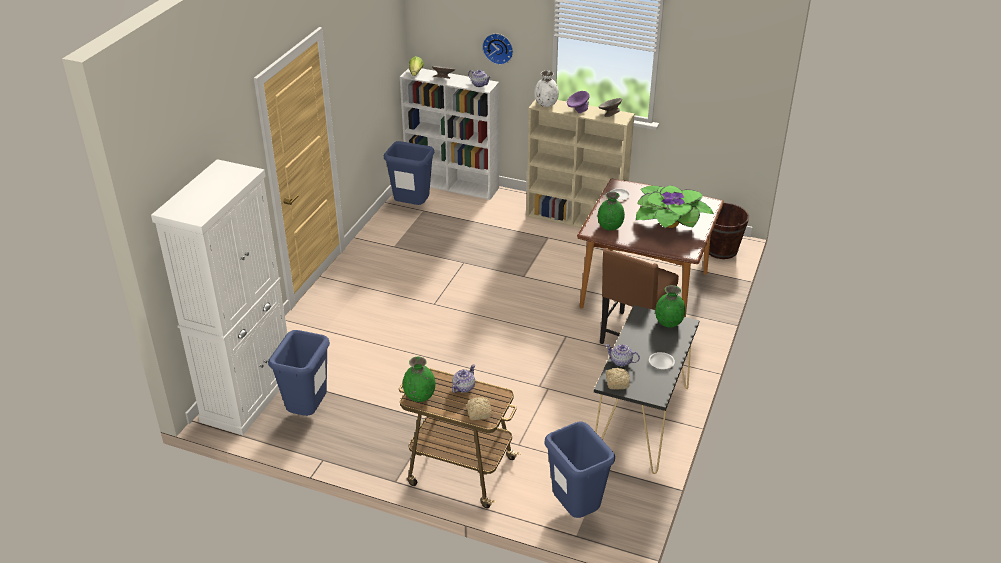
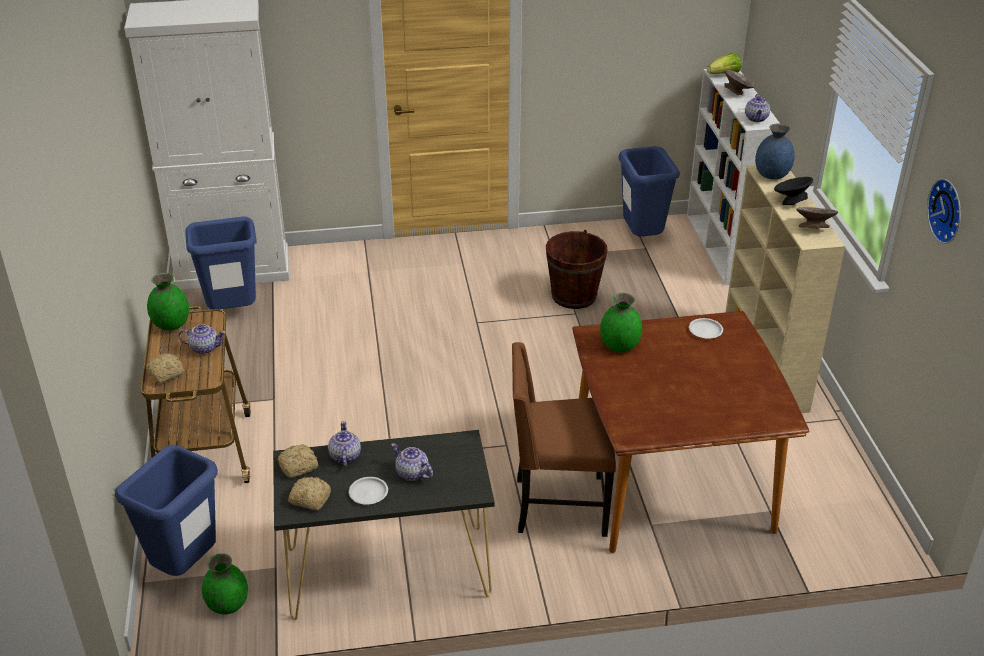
camera: 60 degrees right, 0 degrees up
wall clock [482,33,513,65] -> wall clock moved to [927,179,961,244]
white vase [534,71,559,107] -> blue vase [755,123,795,180]
purple bowl [567,91,590,113] -> black bowl [774,177,813,205]
potted plant [636,185,714,228] -> none
green vase [655,285,686,327] -> green vase moved to [202,553,248,614]
brown bucket [709,203,749,259] -> brown bucket moved to [546,230,608,309]
none -> bread [288,477,331,511]
none -> teapot [391,443,433,481]

